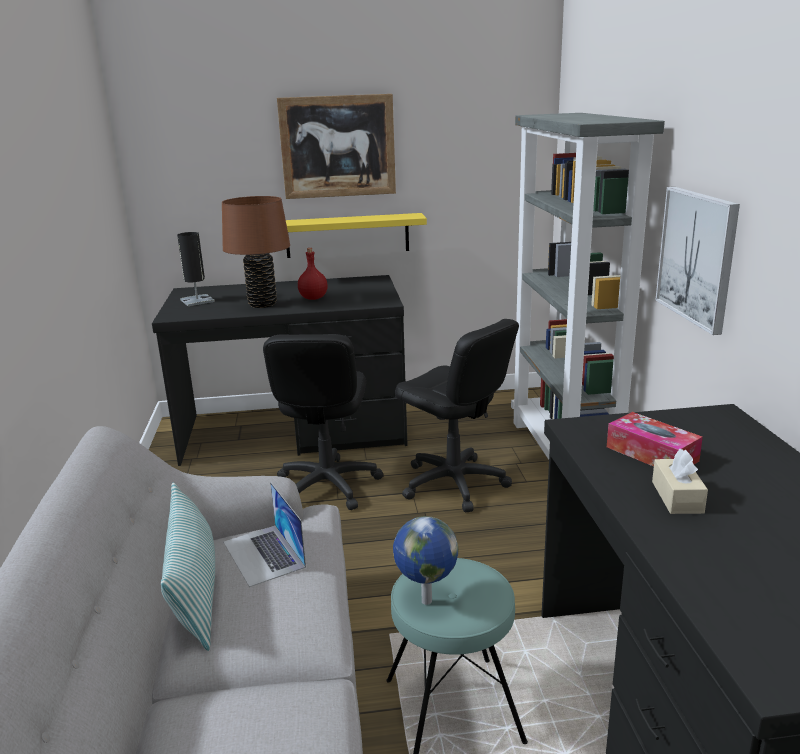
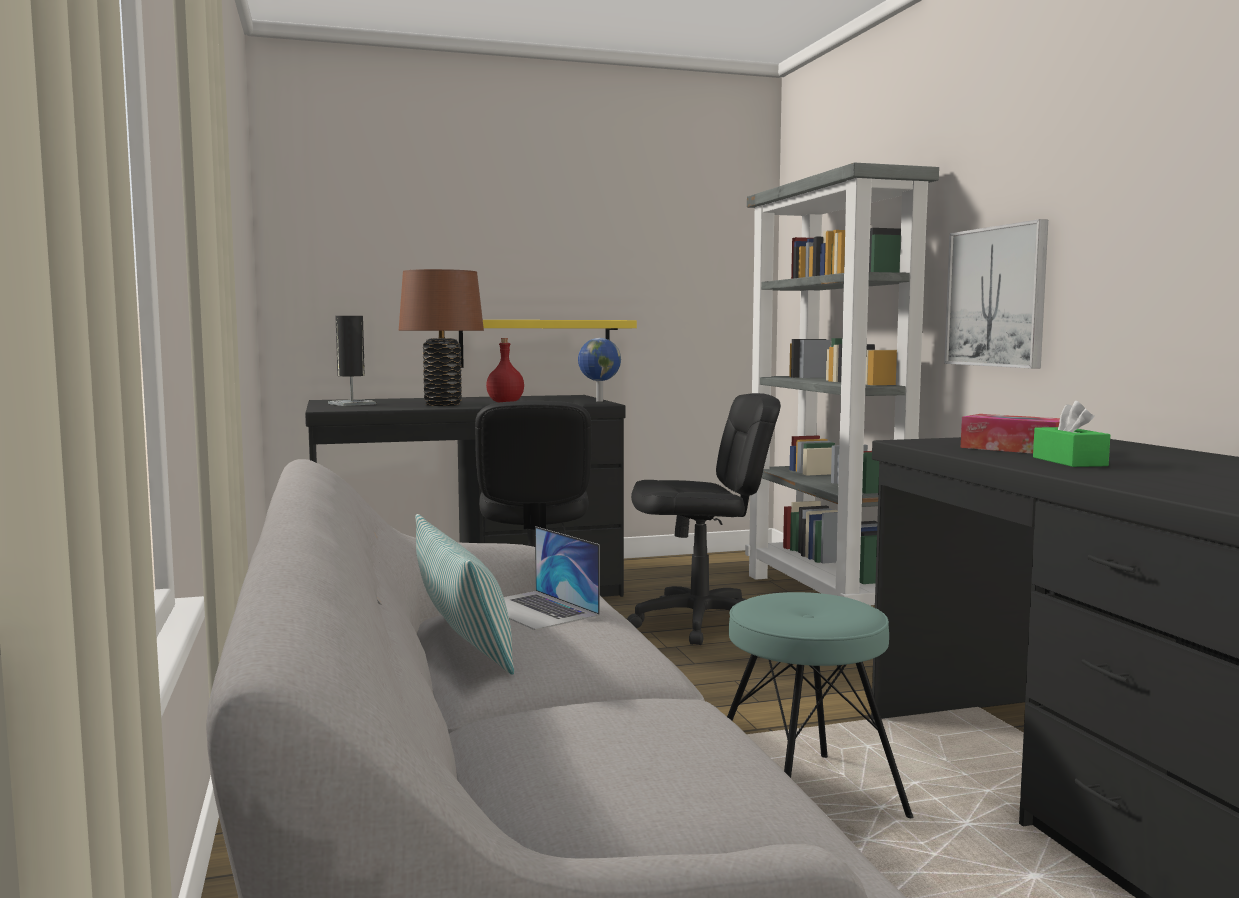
camera: 10 degrees left, 15 degrees down
picture [277,94,396,199] -> none
globe [393,516,459,605] -> globe moved to [578,338,621,402]
black office chair [395,319,519,512] -> black office chair turned 45 degrees counterclockwise [627,393,780,645]
beige tissue box [652,449,708,514] -> green tissue box [1033,400,1110,467]

